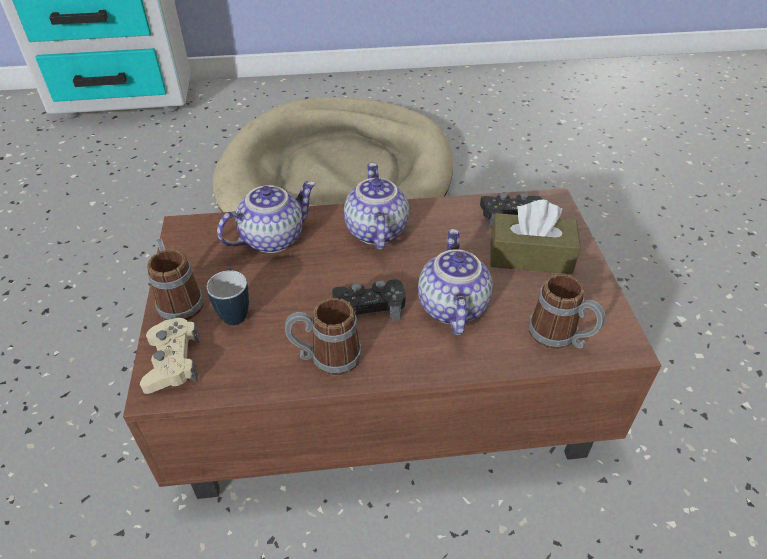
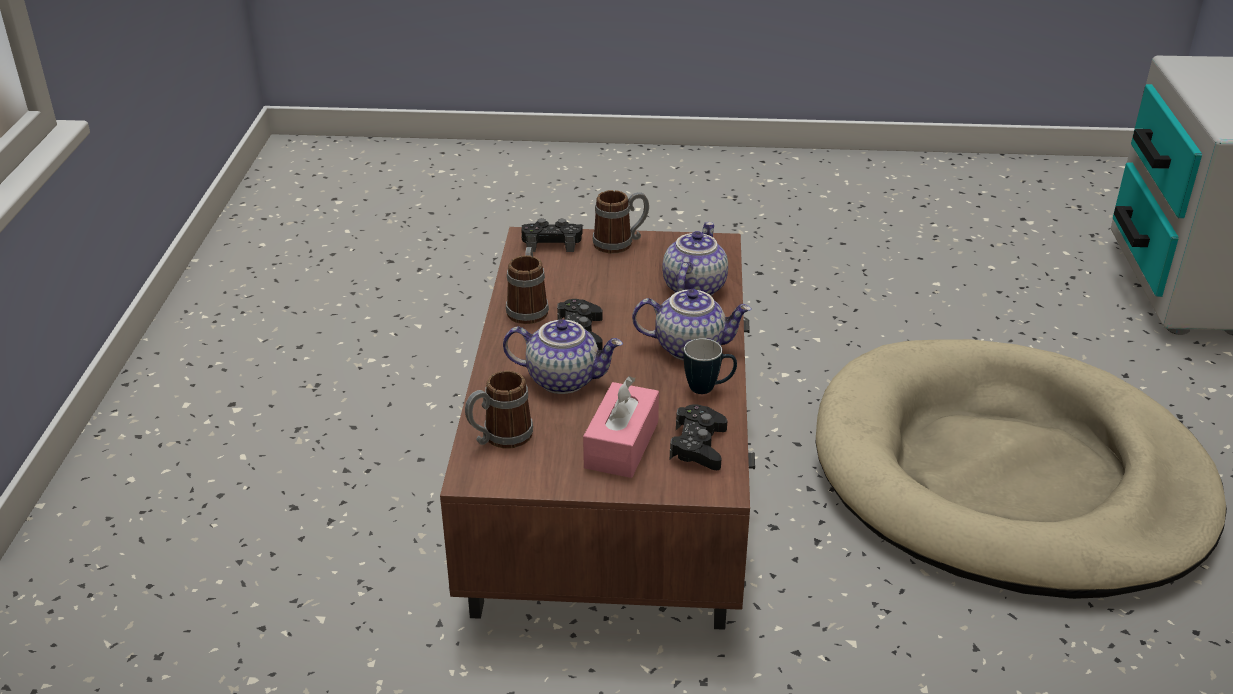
camera: 100 degrees right, 10 degrees down
beige game controller [140,318,200,394] -> black game controller [521,218,583,252]
mug [207,268,249,325] -> mug moved to [684,338,737,394]
teapot [217,181,316,253] -> teapot turned 135 degrees counterclockwise [662,222,728,296]
brown tissue box [490,200,581,274] -> pink tissue box [583,376,659,478]

